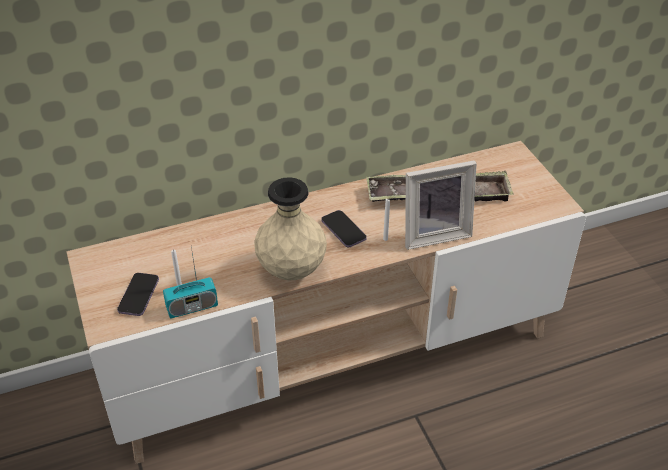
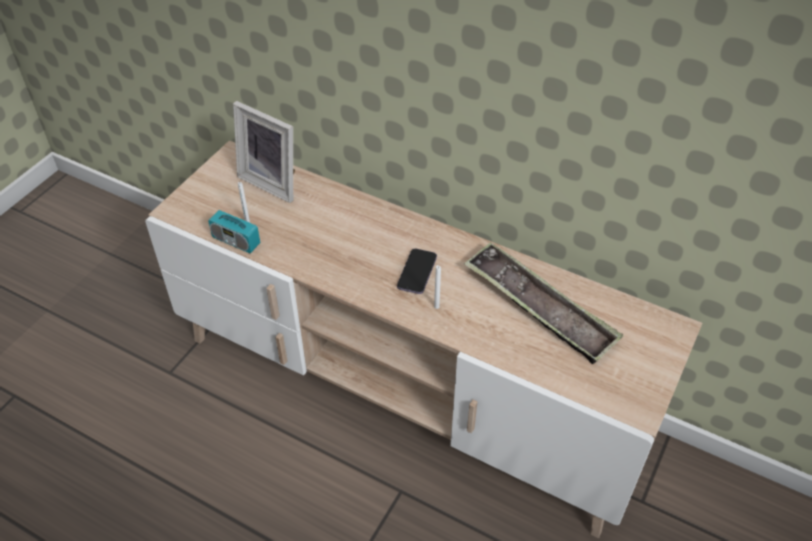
camera: 50 degrees right, 5 degrees up
phone [117,273,159,316] -> none
beige vase [254,177,327,281] -> none
picture frame [405,160,477,250] -> picture frame moved to [233,101,295,203]

